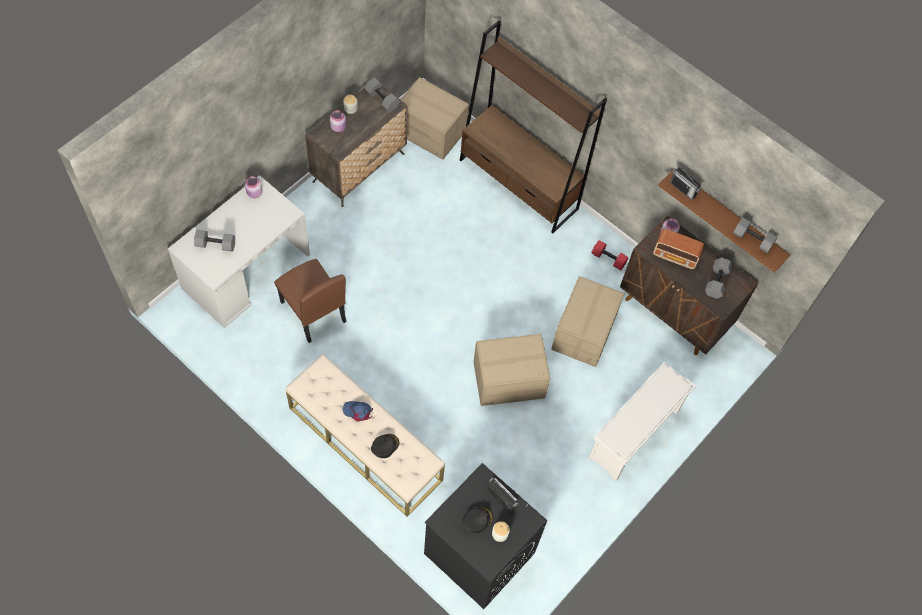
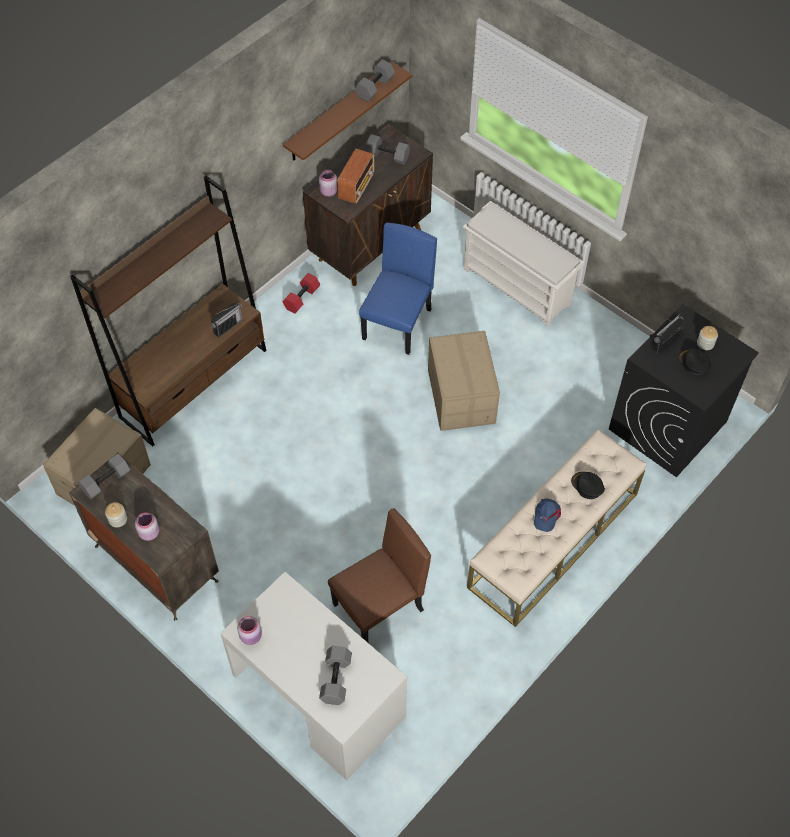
camera: 85 degrees left, 5 degrees down
cardboard box [551,276,624,367] -> blue chair [359,222,437,355]
radio [670,166,701,200] -> radio moved to [211,302,243,338]

